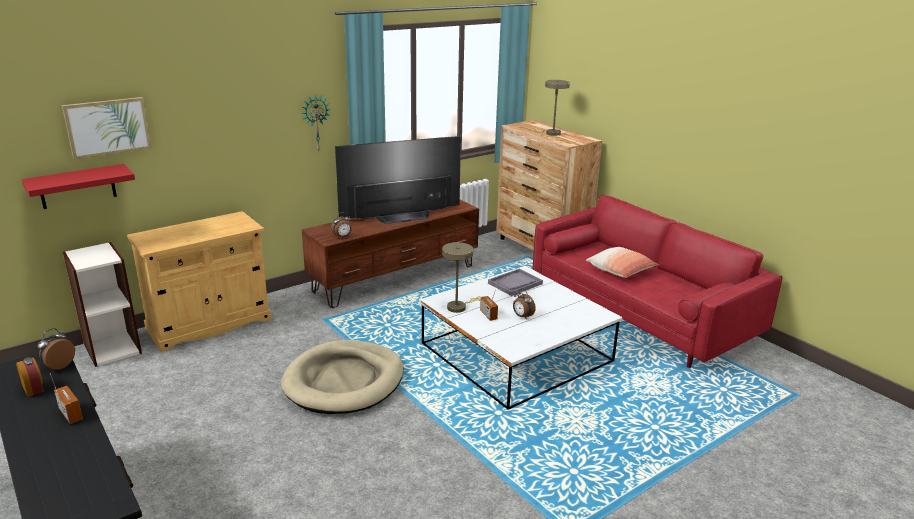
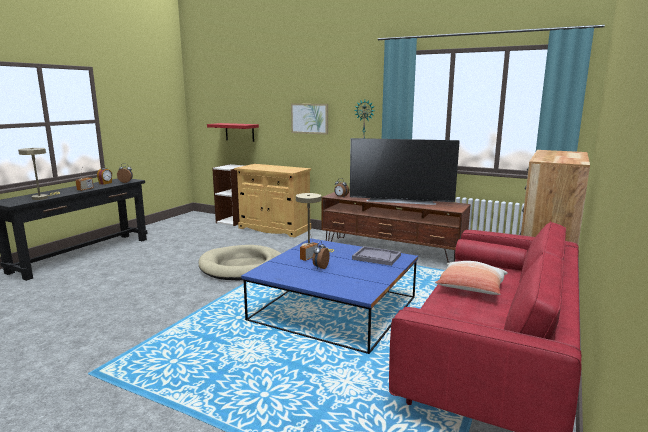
camera: 65 degrees right, 10 degrees down
picture [62,97,151,159] -> picture moved to [291,103,328,135]
television [335,136,461,224] -> television turned 150 degrees clockwise [350,138,460,205]
white coffee table [420,266,622,410] -> blue coffee table [241,238,418,354]
beige table lamp [532,80,570,136] -> beige table lamp moved to [18,148,60,200]

